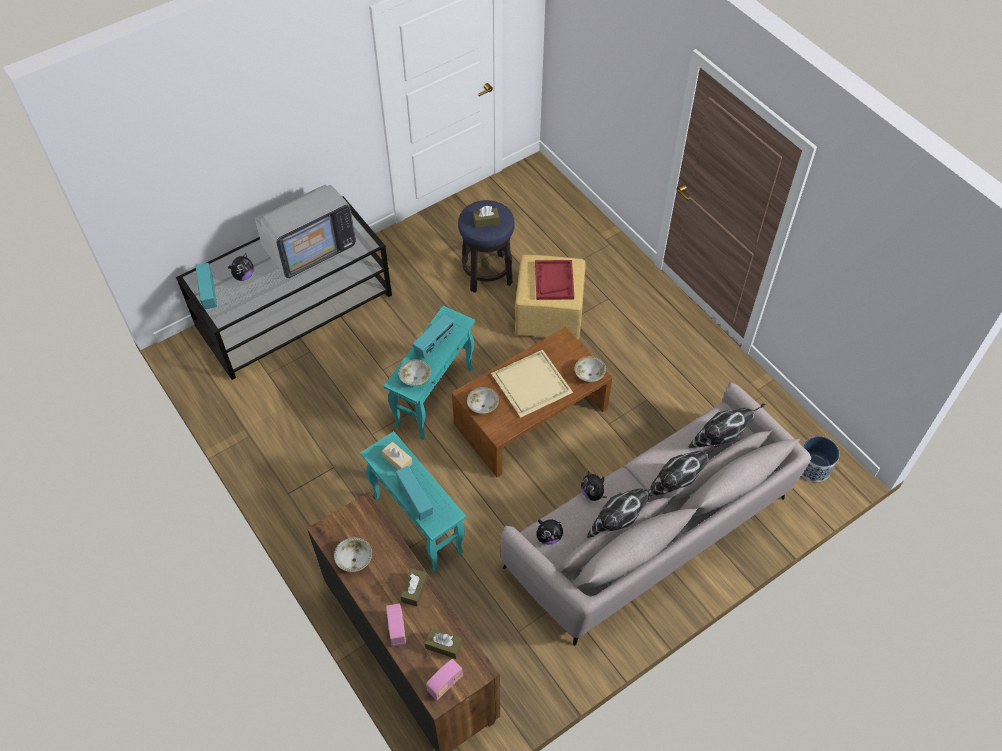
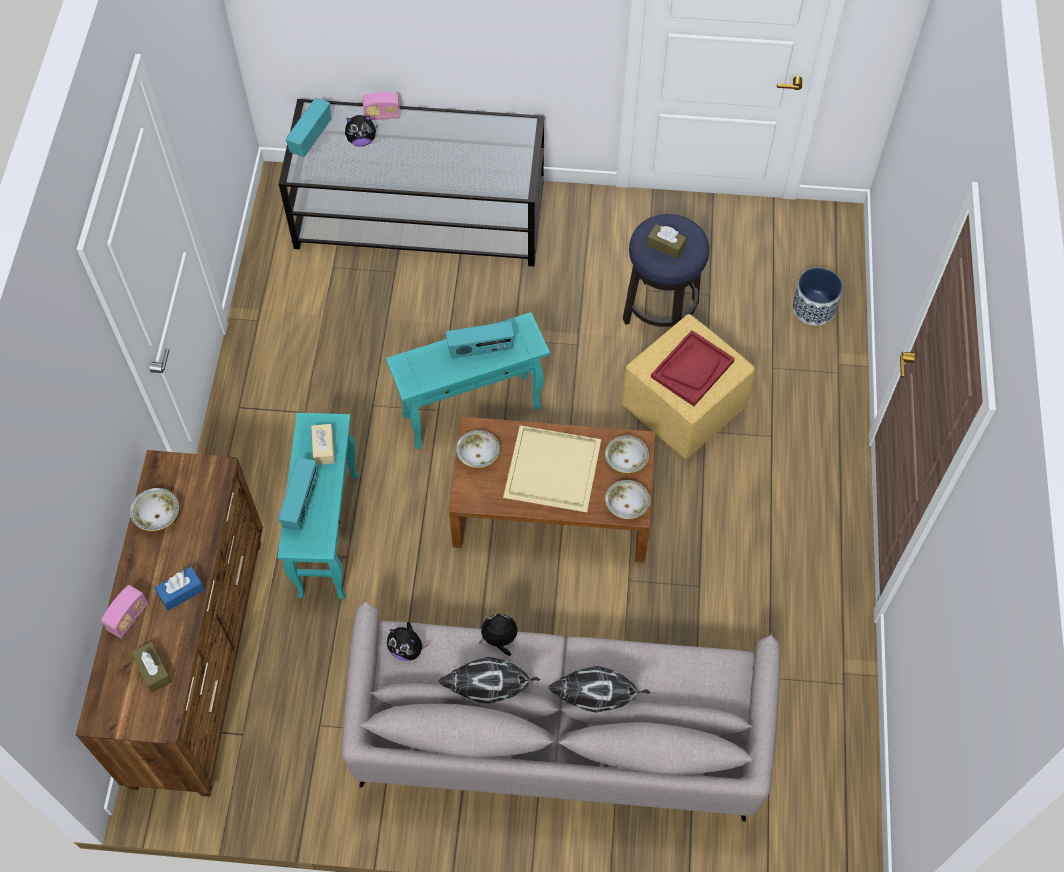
camera: 40 degrees right, 5 degrees up
television [255,185,356,278] -> none
bowl [399,360,431,386] -> bowl moved to [605,435,649,473]
brown tissue box [400,568,427,606] -> blue tissue box [155,566,205,611]
radio [426,659,463,700] -> radio moved to [363,92,400,120]
plush toy [581,471,607,501] -> plush toy turned 75 degrees clockwise [479,614,518,656]
pillow [688,403,766,448] -> none
planter [801,436,839,482] -> planter moved to [792,268,843,326]

